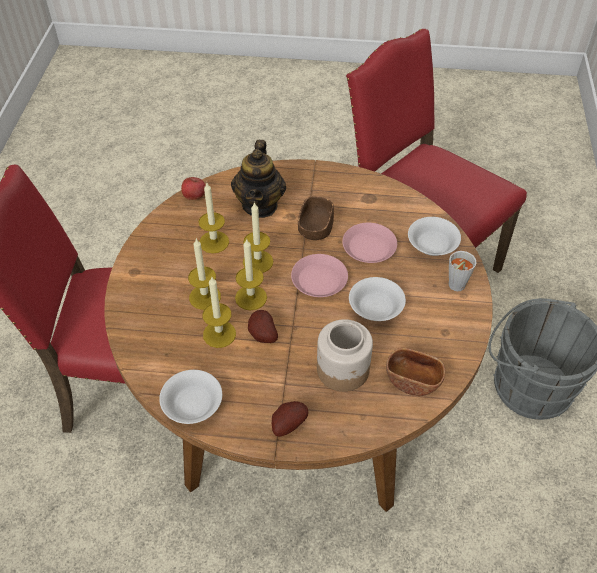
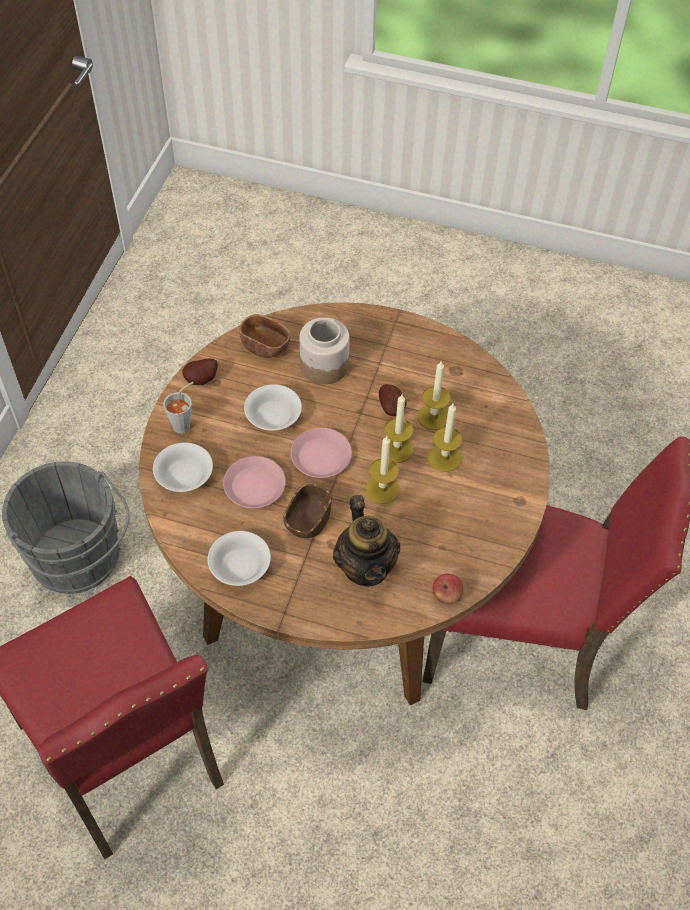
camera: 170 degrees left, 5 degrees up
white bowl [159,370,222,424] -> white bowl moved to [208,531,271,586]
candle [199,183,229,253] -> none
teapot [231,140,286,218] -> teapot turned 150 degrees clockwise [333,495,400,587]
potato [272,401,308,437] -> potato moved to [182,359,218,385]

